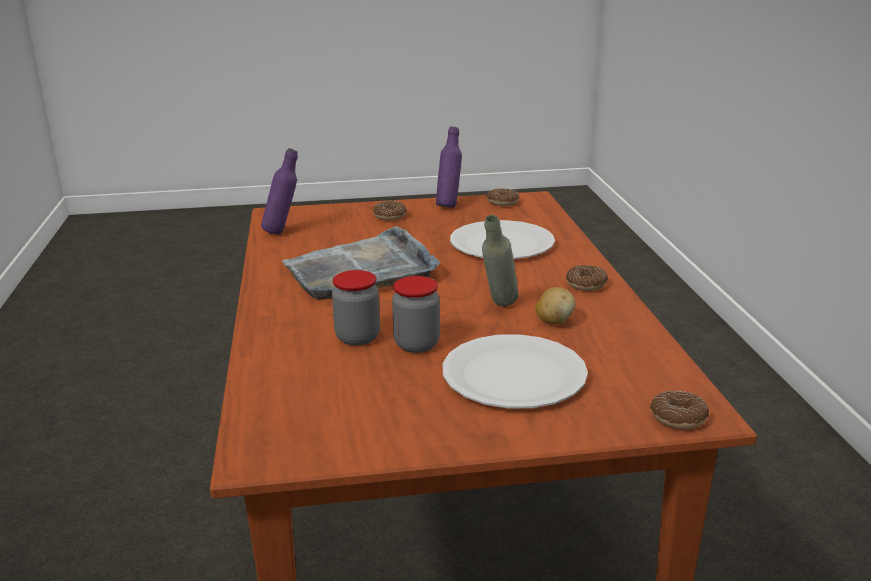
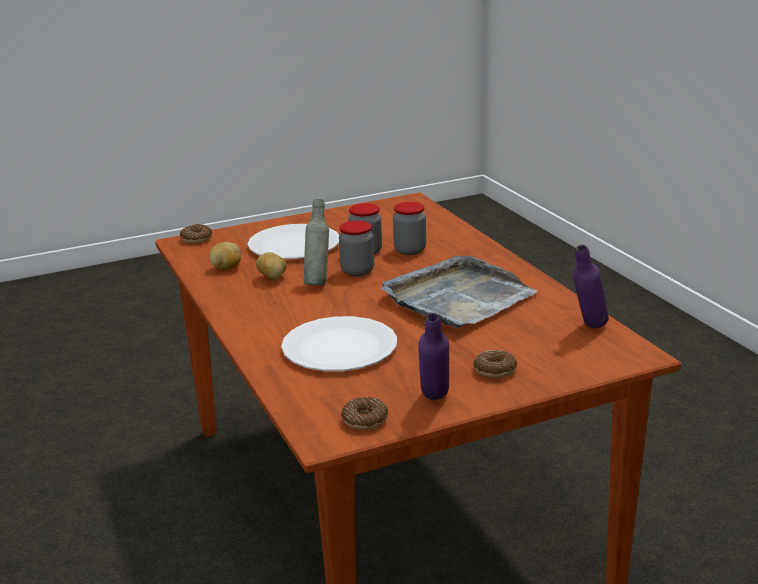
camera: 165 degrees right, 0 degrees up
donut [566,265,608,291] -> none
none -> potato [209,242,241,270]
none -> jar [339,221,374,277]

